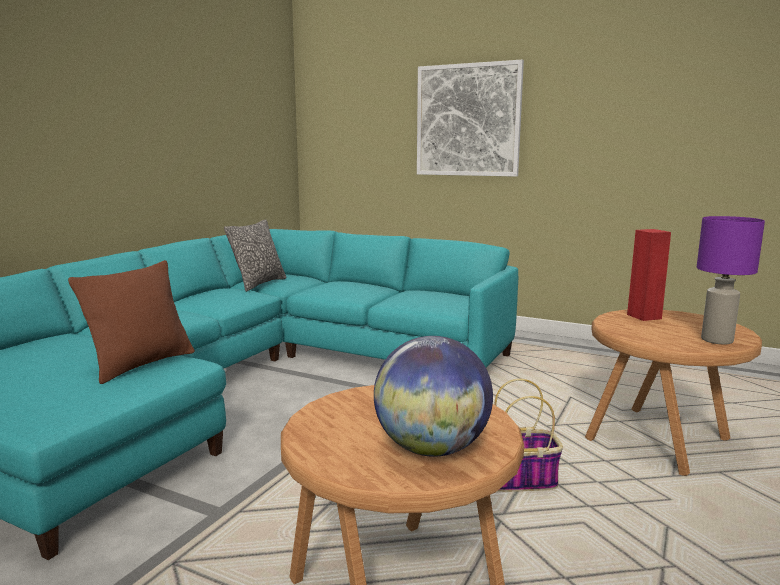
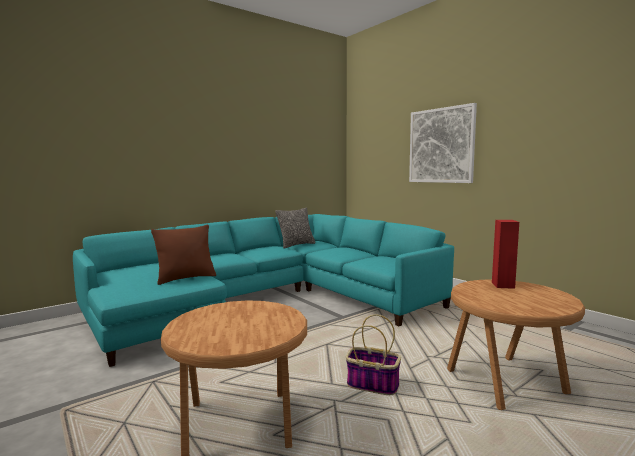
camera: 25 degrees right, 5 degrees down
globe [374,336,493,457] -> none
purple table lamp [697,216,765,344] -> none

